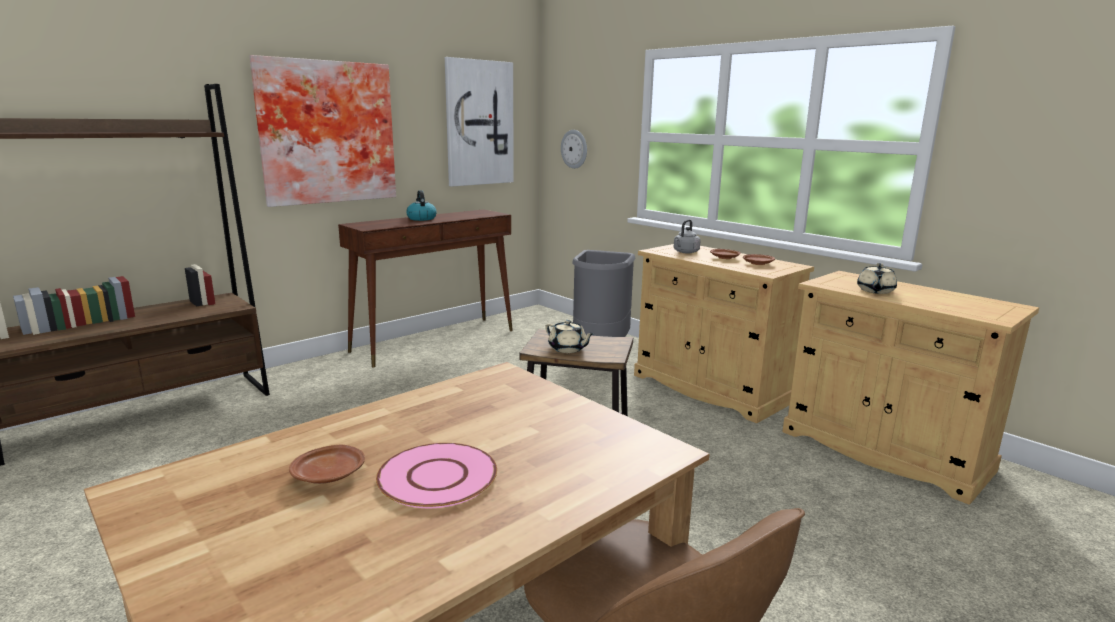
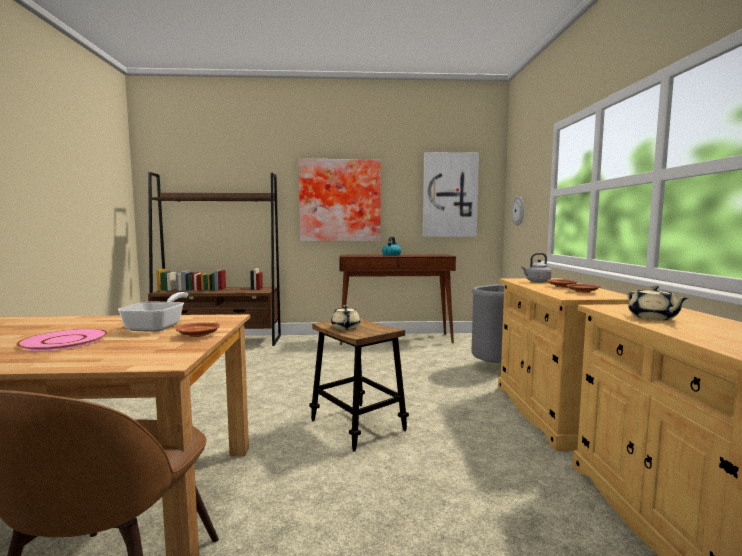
camera: 40 degrees right, 10 degrees down
brown plate [289,444,365,484] -> brown plate moved to [176,323,220,337]
beige teapot [857,263,897,294] -> beige teapot turned 75 degrees counterclockwise [627,285,688,320]
none -> frying pan [118,292,188,332]

